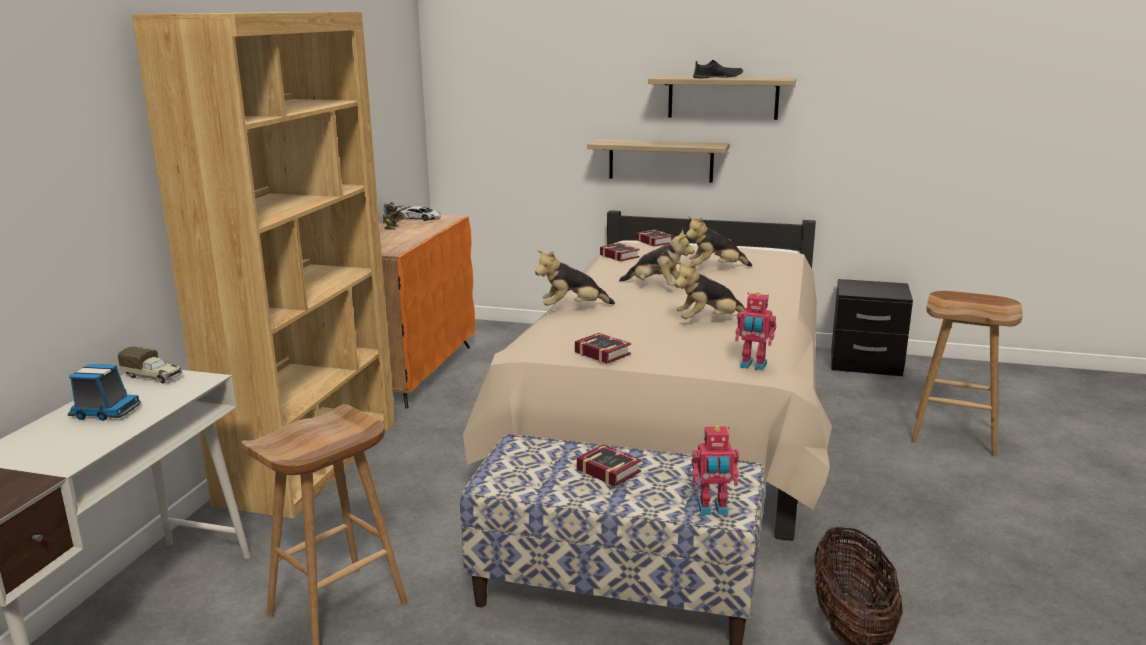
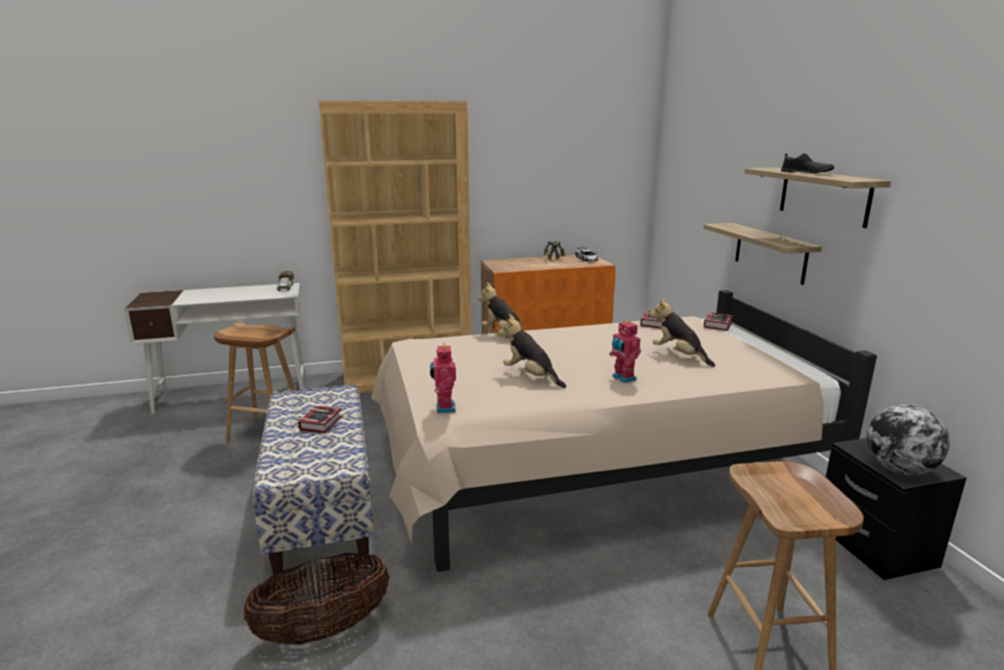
camera: 60 degrees right, 0 degrees up
toy truck [68,364,141,421] -> none
book [575,333,631,364] -> none
plush toy [619,229,695,286] -> none
toy robot [692,425,739,515] -> toy robot moved to [609,319,641,383]
none -> globe [867,404,950,475]

